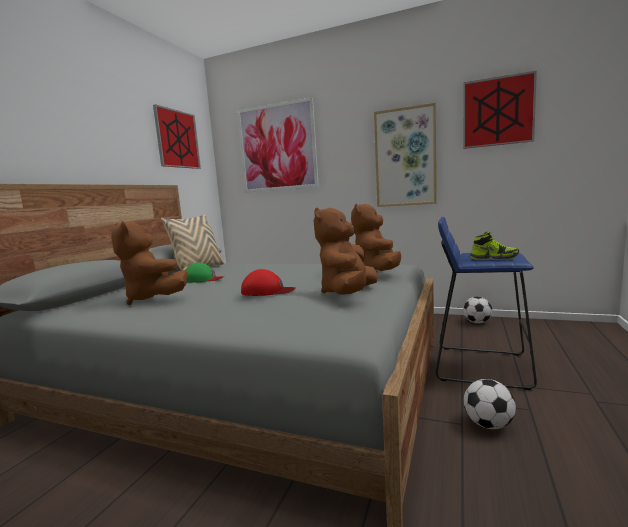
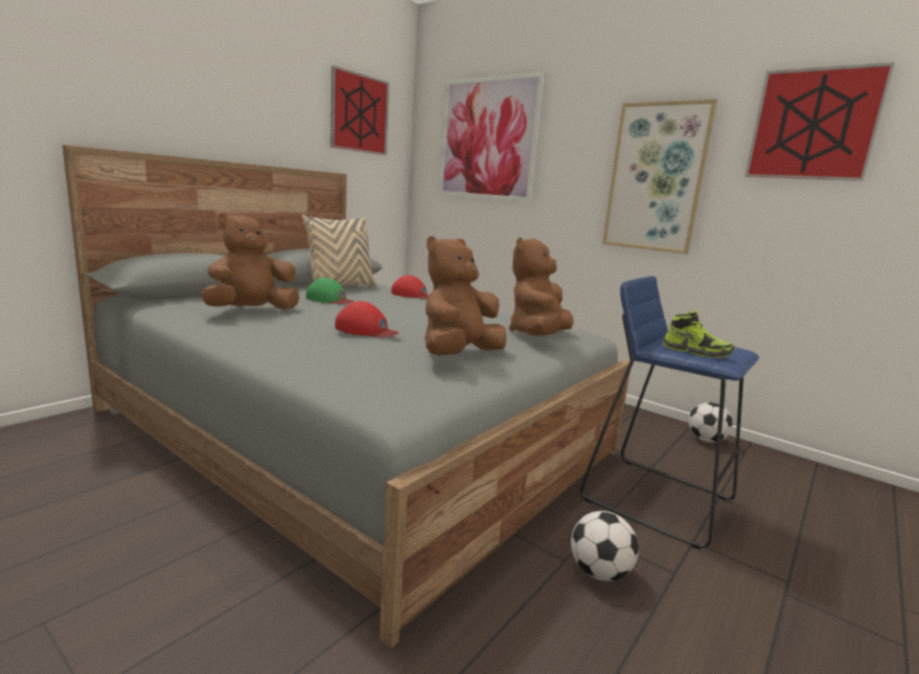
camera: 15 degrees right, 5 degrees up
brown plush toy [111,221,187,305] -> brown plush toy turned 75 degrees clockwise [201,213,299,309]
none -> red cap [391,275,429,299]

